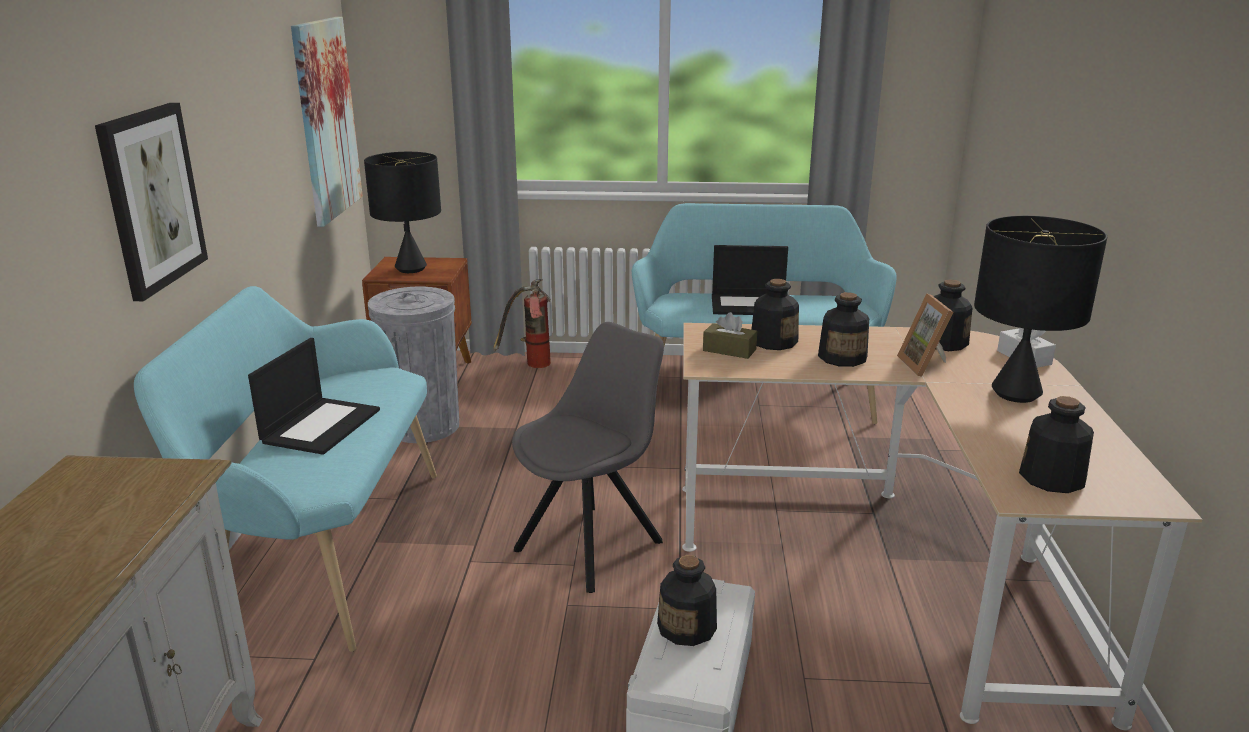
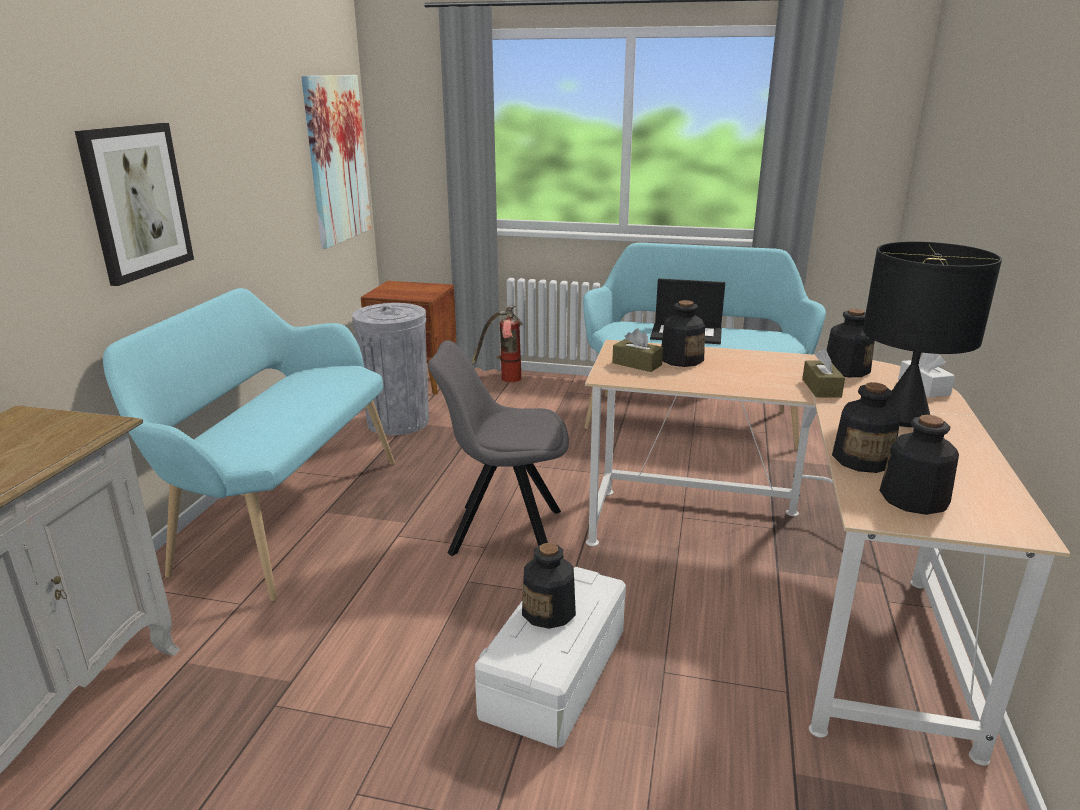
camera: 10 degrees right, 0 degrees up
laptop [248,338,380,455] -> none
black table lamp [364,152,441,273] -> none
grey chair [512,322,664,593] -> grey chair turned 135 degrees counterclockwise [428,340,569,556]
bottle [818,292,869,367] -> bottle moved to [832,382,901,473]
picture frame [897,294,953,377] -> brown tissue box [802,349,845,398]

